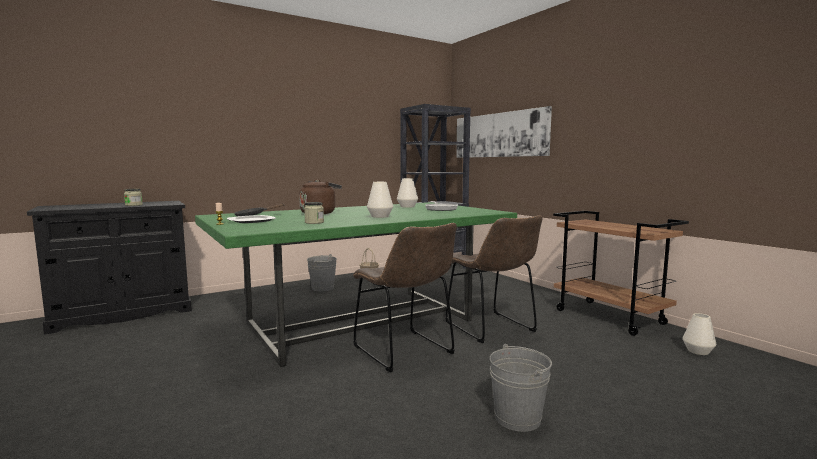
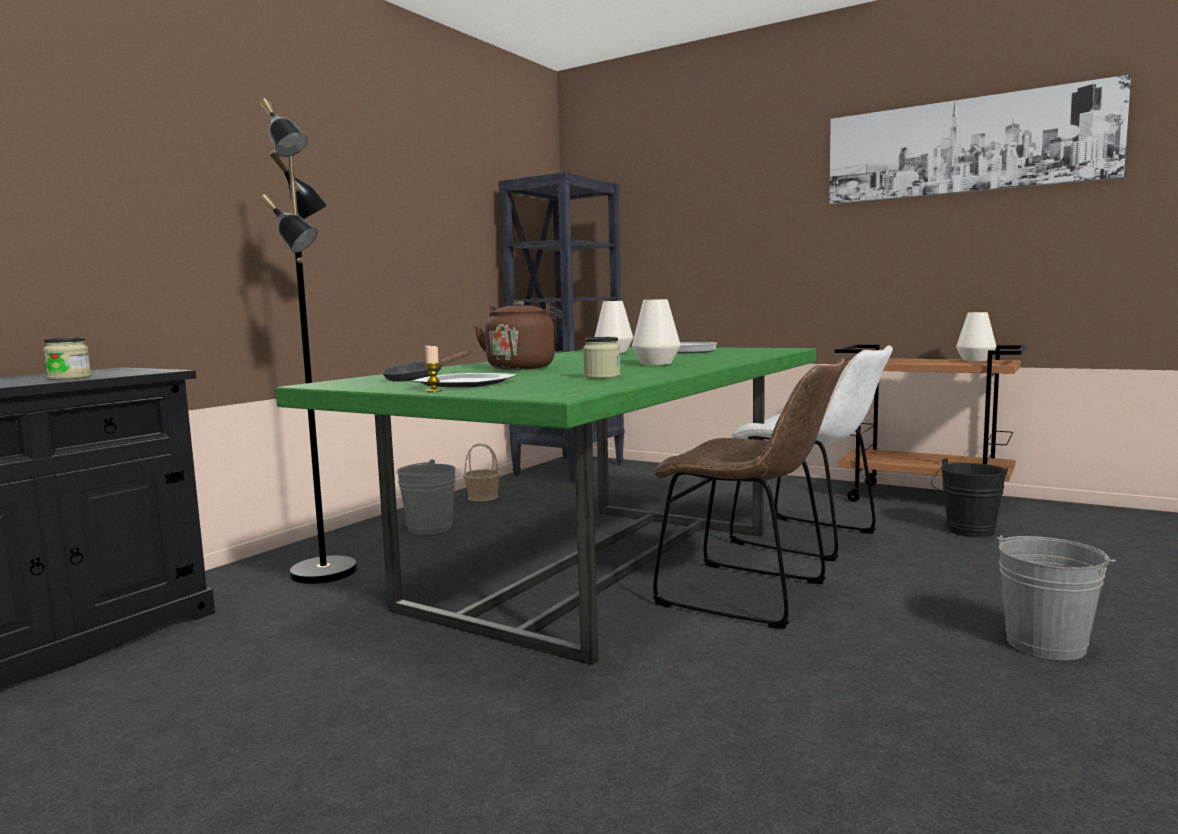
camera: 25 degrees left, 0 degrees up
brown chair [445,215,543,343] -> white chair [729,345,893,561]
picture [456,106,552,158] -> picture moved to [829,75,1131,204]
white vase [683,313,716,355] -> white vase moved to [956,312,996,361]
none -> black floor lamp [260,98,357,584]
none -> black bucket [931,458,1008,538]

